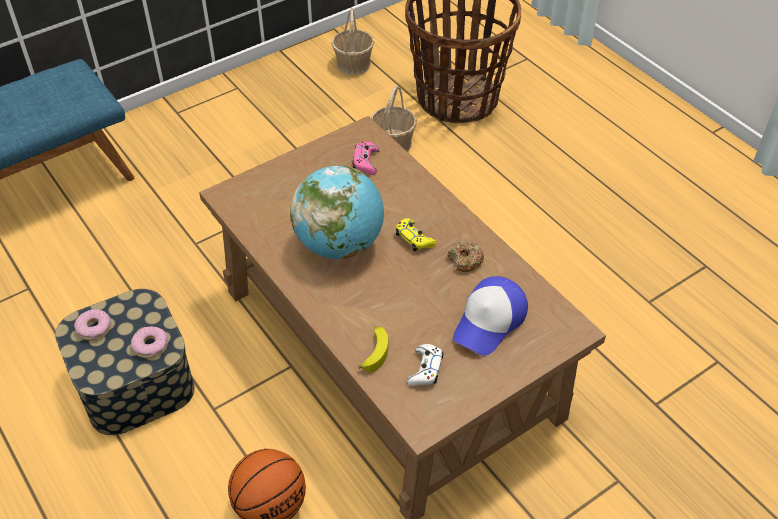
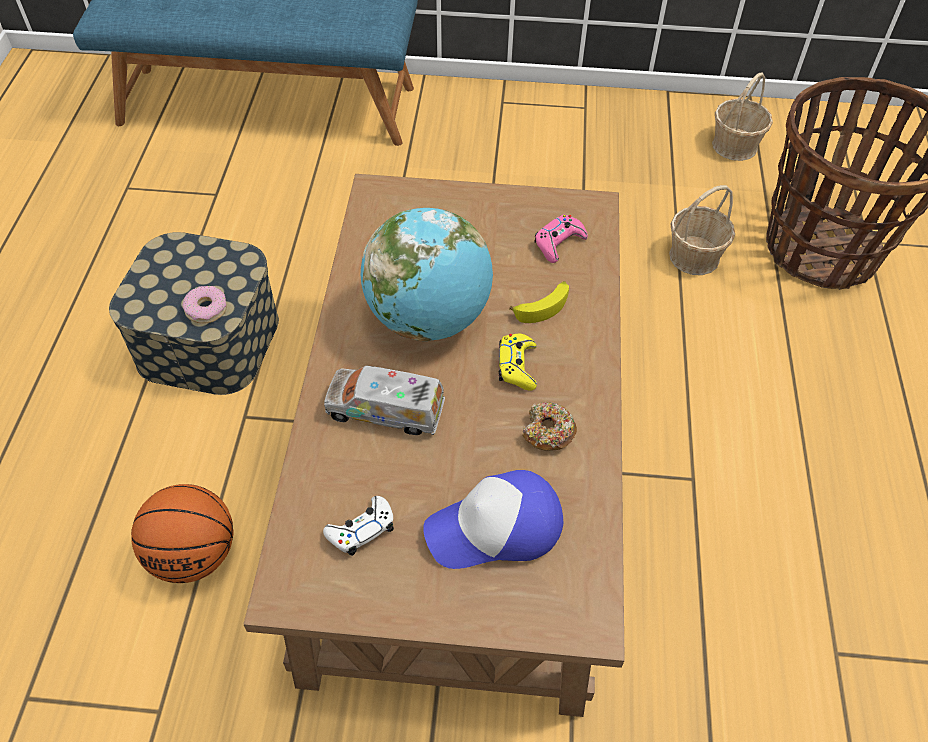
camera: 40 degrees right, 5 degrees up
donut [74,309,112,341] -> none
banana [358,326,388,373] -> banana moved to [509,281,569,323]
none -> toy truck [324,366,445,435]

